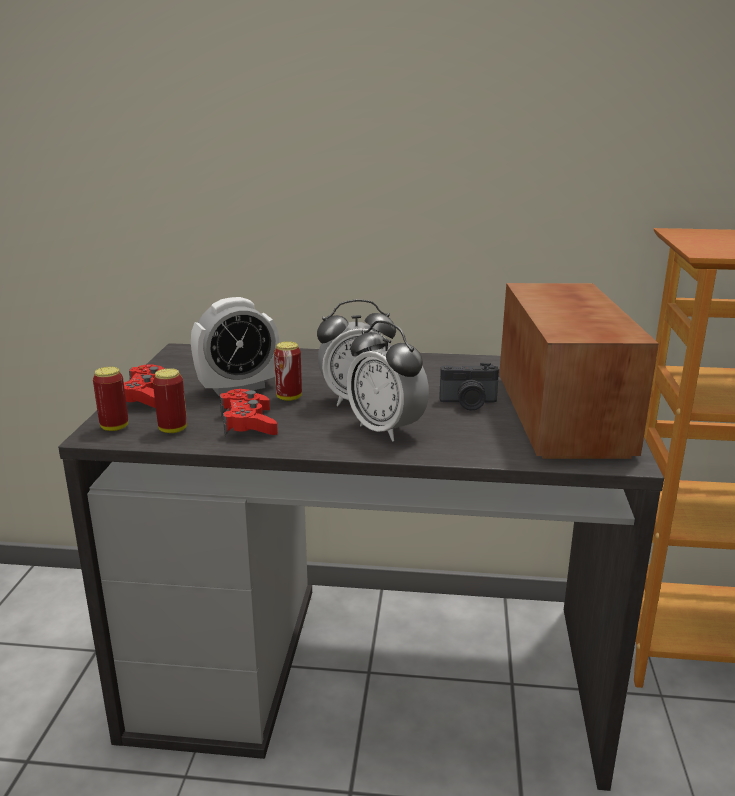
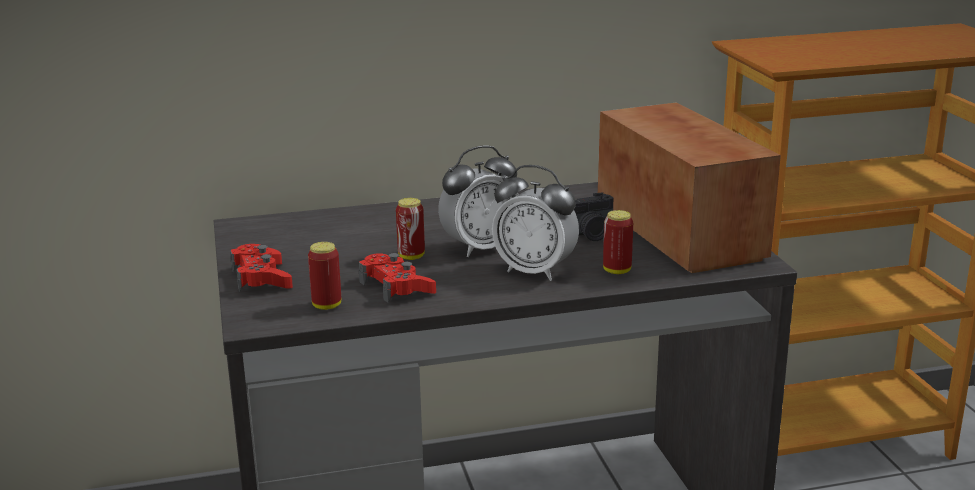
camera: 20 degrees left, 0 degrees up
can [93,367,128,431] -> can moved to [603,210,633,274]
alarm clock [191,297,279,396] -> none

